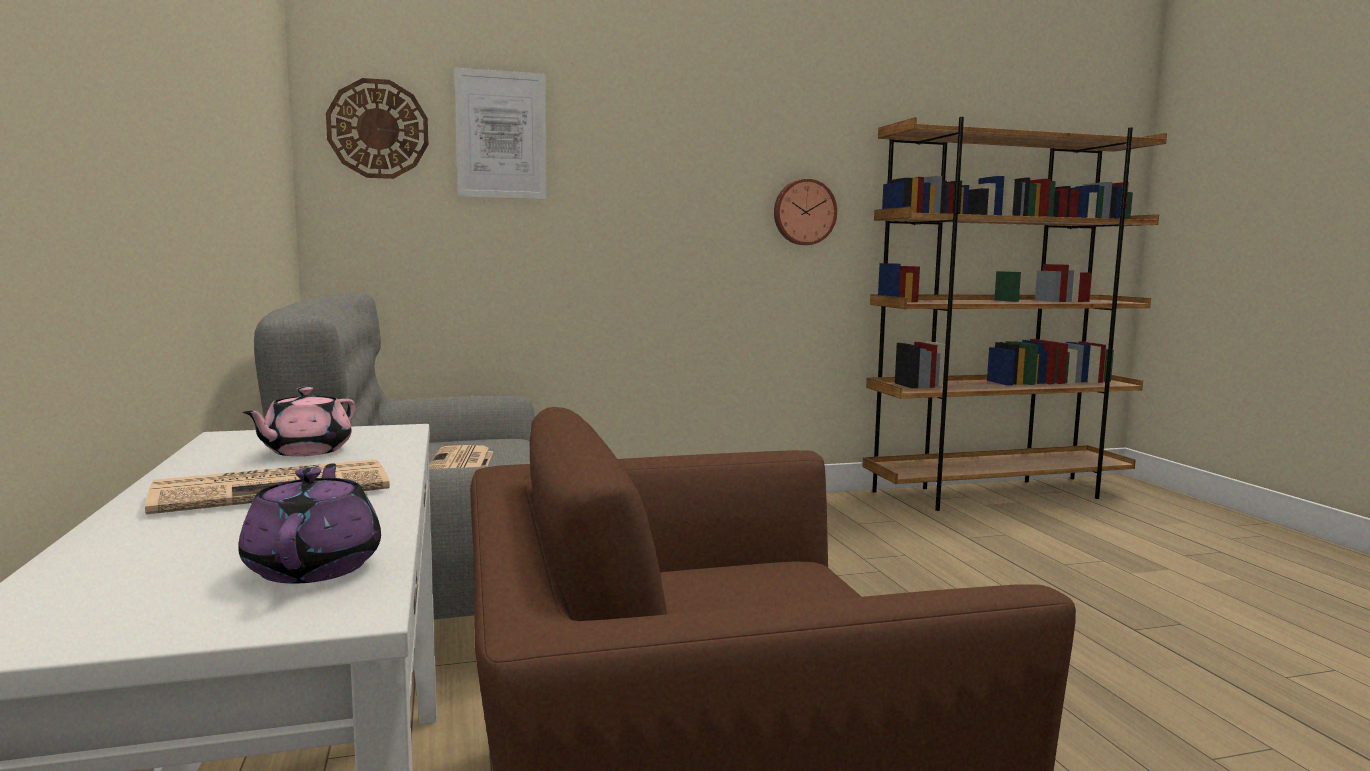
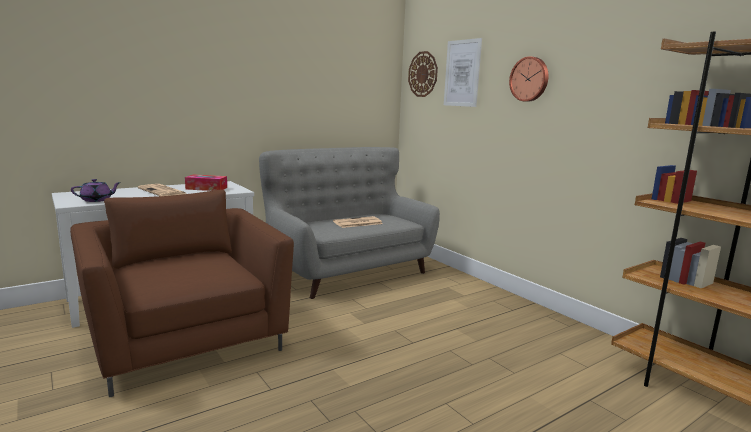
camera: 70 degrees right, 5 degrees up
pink teapot [242,387,355,456] -> tissue box [185,174,227,191]
wall clock [774,179,837,245] -> wall clock moved to [509,56,549,102]

